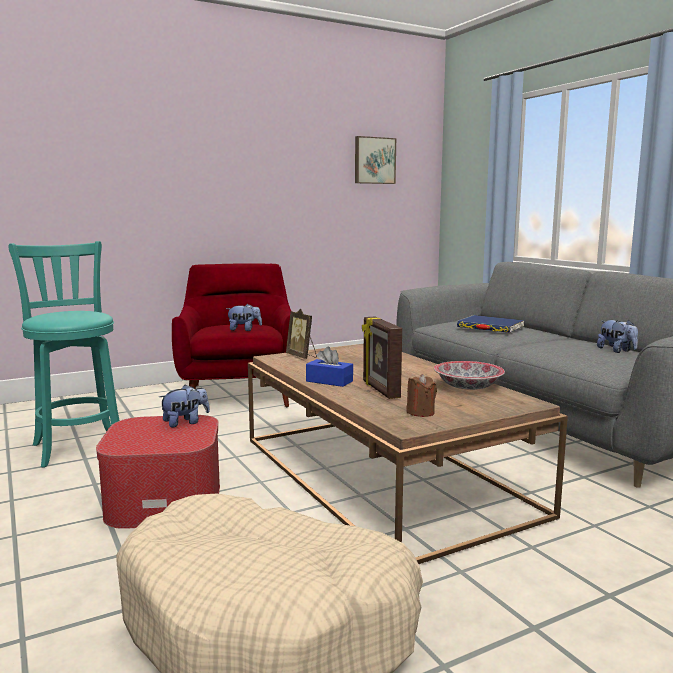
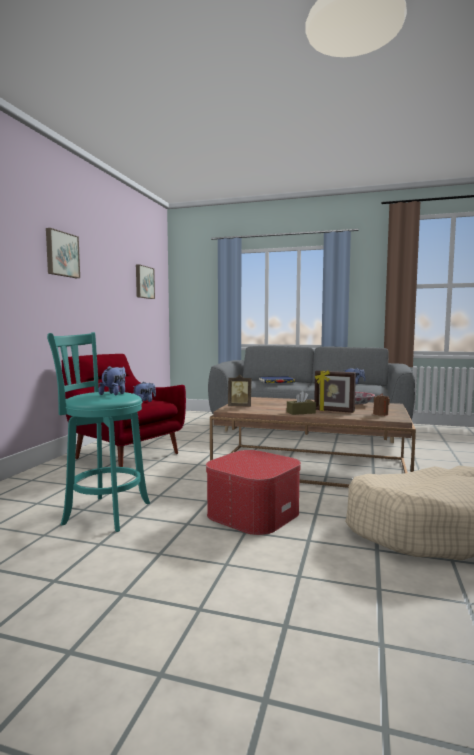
camera: 45 degrees left, 5 degrees down
plush toy [159,385,210,427] -> plush toy moved to [99,366,126,396]
blue tissue box [306,346,353,387] -> brown tissue box [287,391,316,415]
none -> picture [46,228,80,278]

